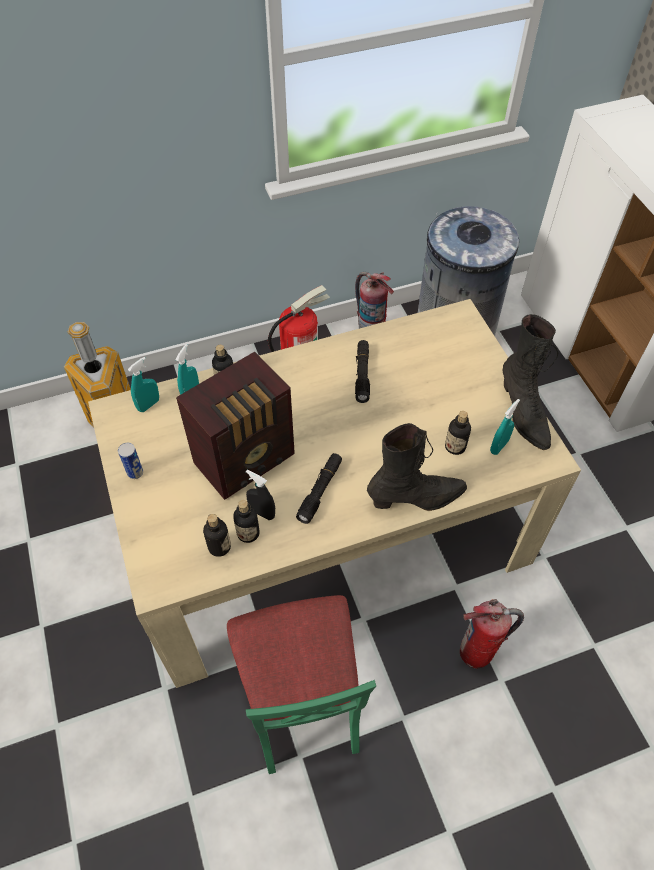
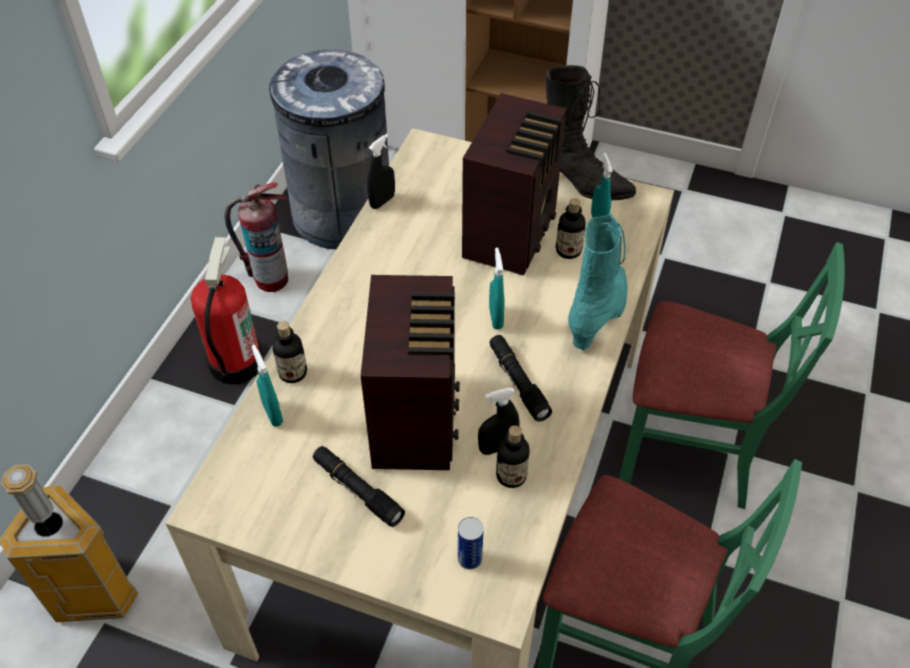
camera: 50 degrees left, 5 degrees down
can [118,443,143,479] -> can moved to [458,517,484,570]
turquoise spray bottle [128,357,159,412] -> turquoise spray bottle moved to [489,248,505,330]
bottle [203,514,231,557] -> none
black flashlight [355,340,370,403] -> black flashlight moved to [313,446,405,527]
black boot [367,423,467,511] -> turquoise boot [568,214,628,350]
fire extinguisher [460,599,524,669] -> green chair [619,242,845,509]
none -> black spray bottle [367,134,395,209]
none -> radio [462,93,566,275]

